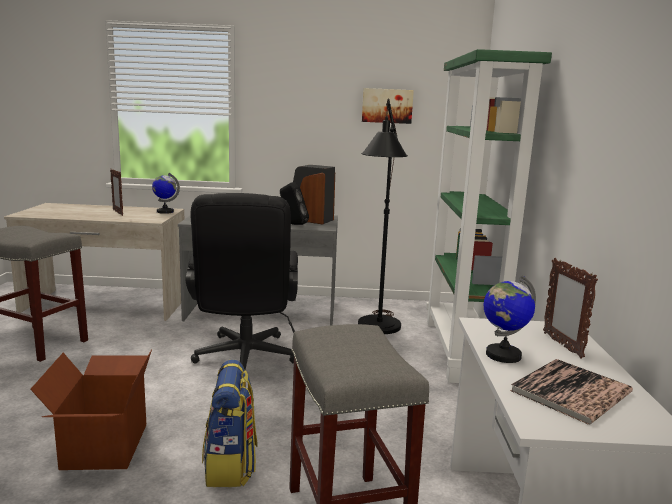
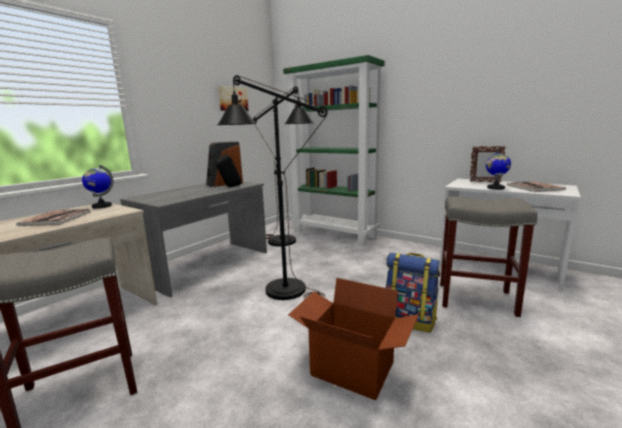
camera: 55 degrees left, 0 degrees up
picture frame [110,169,123,216] -> book [16,209,91,226]
black office chair [185,193,298,370] -> black floor lamp [217,75,328,300]

